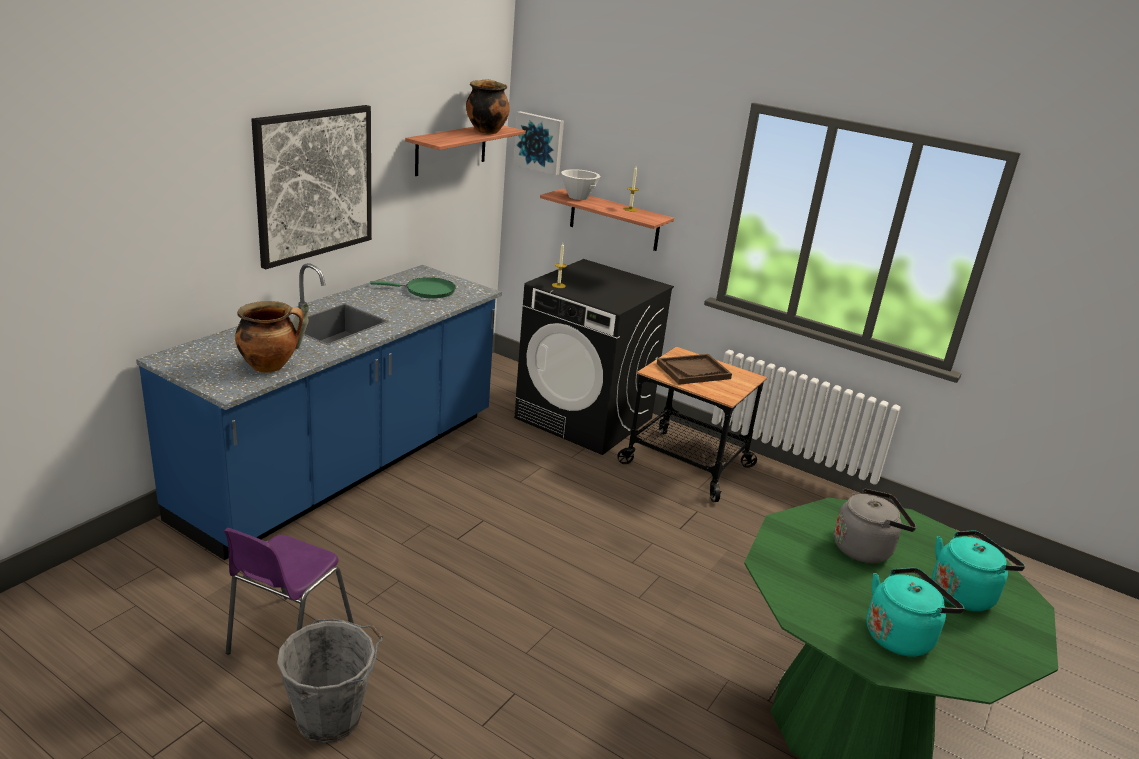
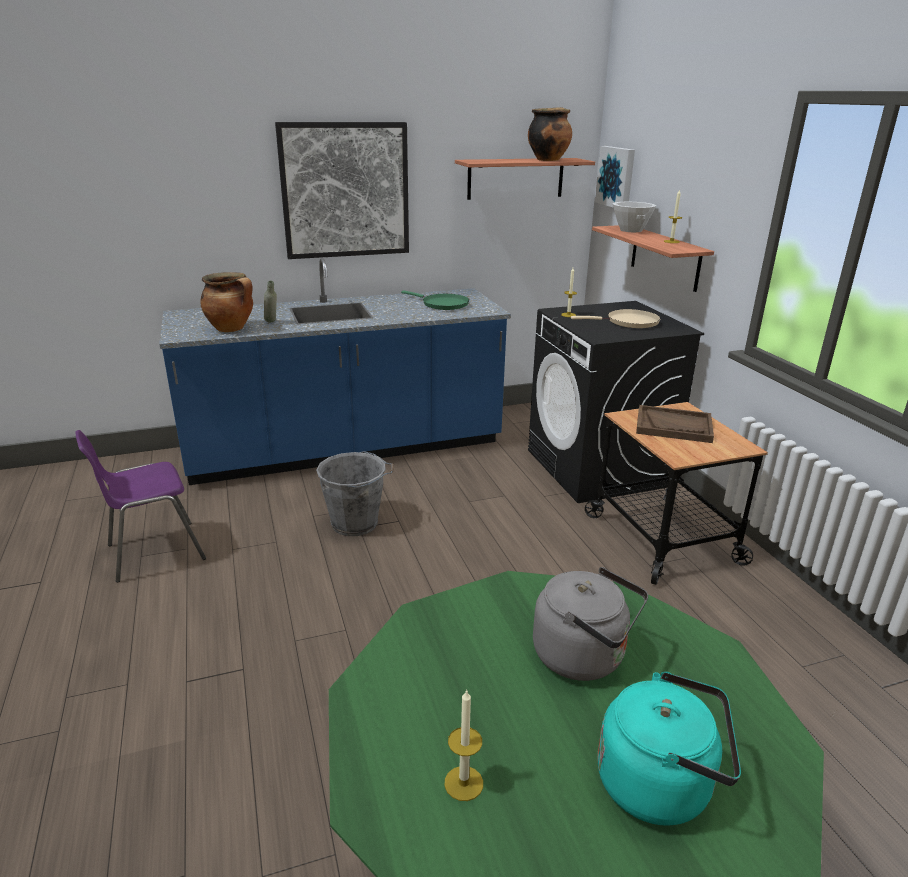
camera: 40 degrees right, 0 degrees up
grey bucket [277,619,383,743] -> grey bucket moved to [316,451,394,536]
turquoise kettle [866,567,964,657] -> candle [444,689,483,801]
none -> beige frying pan [571,309,661,328]

